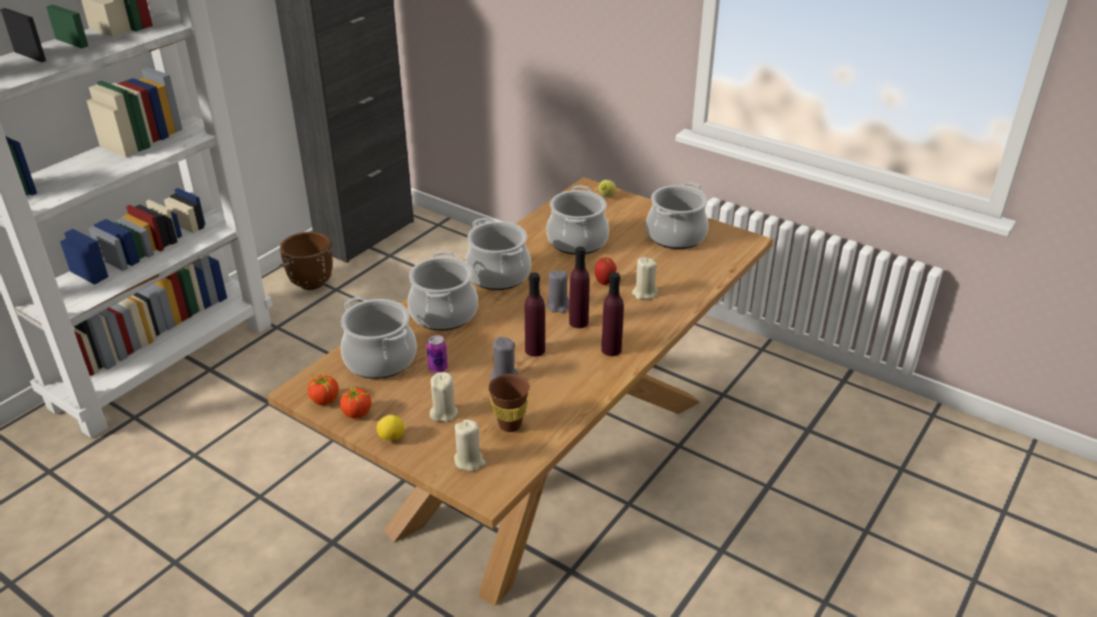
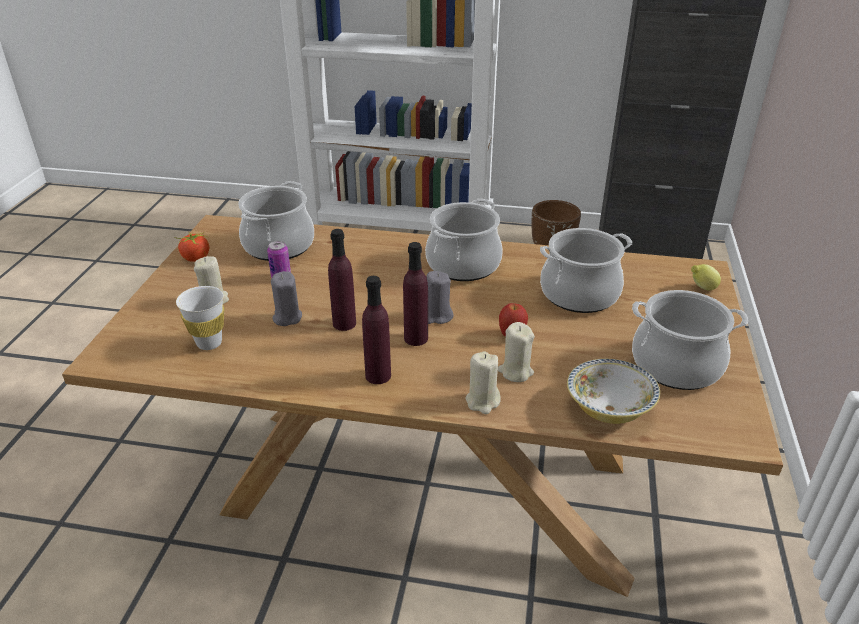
camera: 65 degrees right, 0 degrees up
tomato [308,369,339,405] -> none
lemon [377,415,404,441] -> none
cooking pot [408,251,478,331] -> none
beige candle [454,419,486,472] -> beige candle moved to [465,351,501,414]
brown cup [488,374,530,432] -> white cup [176,286,224,350]
none -> bowl [567,359,660,424]

